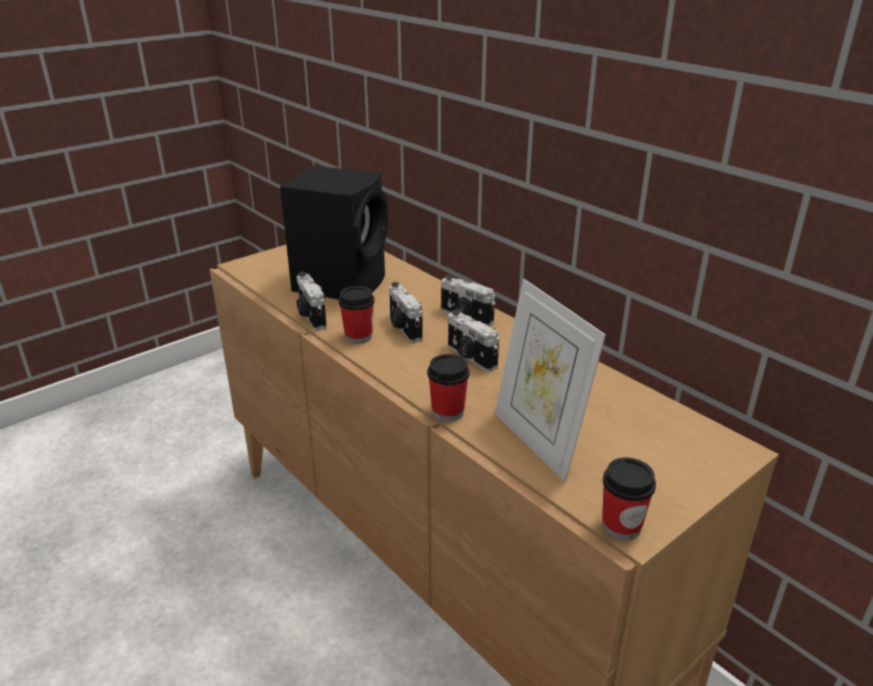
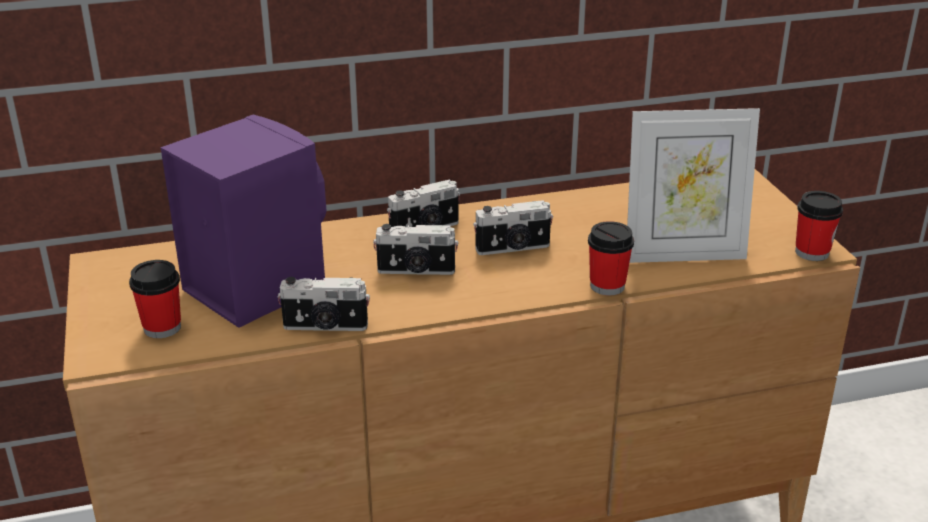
camera: 65 degrees left, 0 degrees up
black speaker [280,166,388,300] -> purple speaker [161,115,327,328]
cup [339,286,375,344] -> cup moved to [129,260,181,338]

